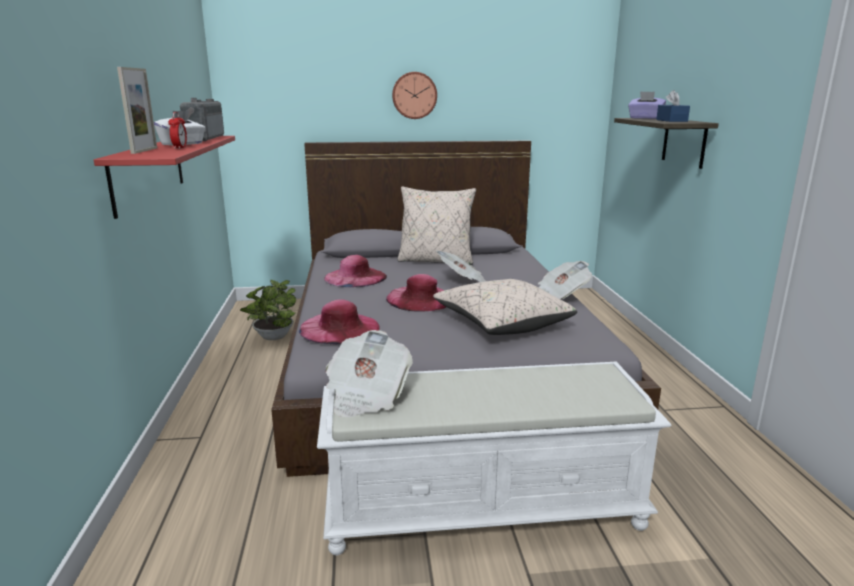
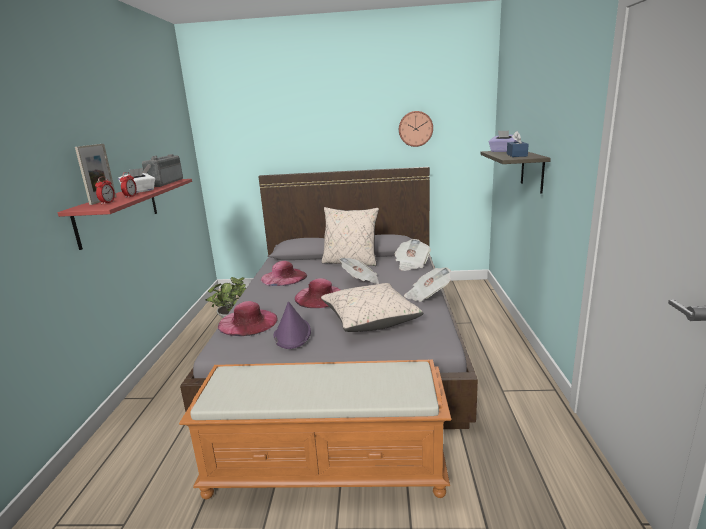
camera: 10 degrees right, 0 degrees up
white bench [317,362,671,555] -> orange bench [179,359,451,499]
newspaper [325,330,413,417] -> newspaper moved to [394,239,431,271]
wall clock [392,72,437,119] -> wall clock moved to [399,111,433,147]
none -> alarm clock [95,177,115,204]
none -> purple hat [274,302,311,349]

